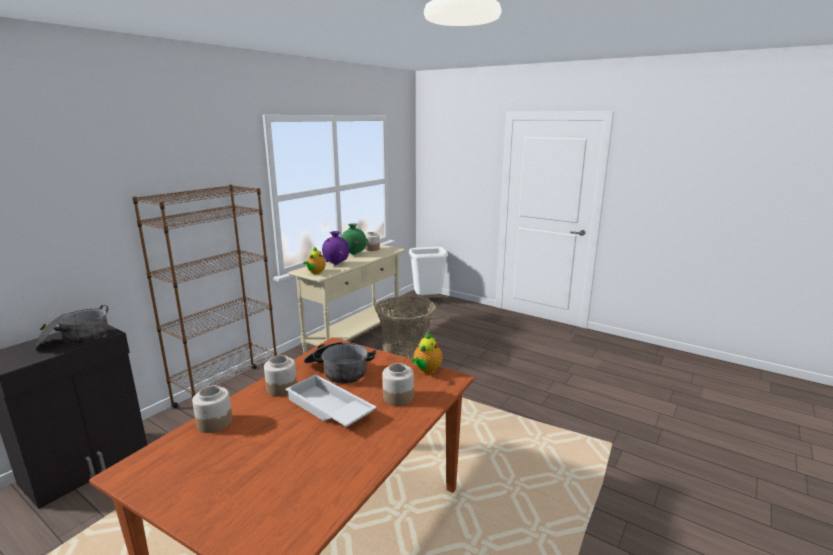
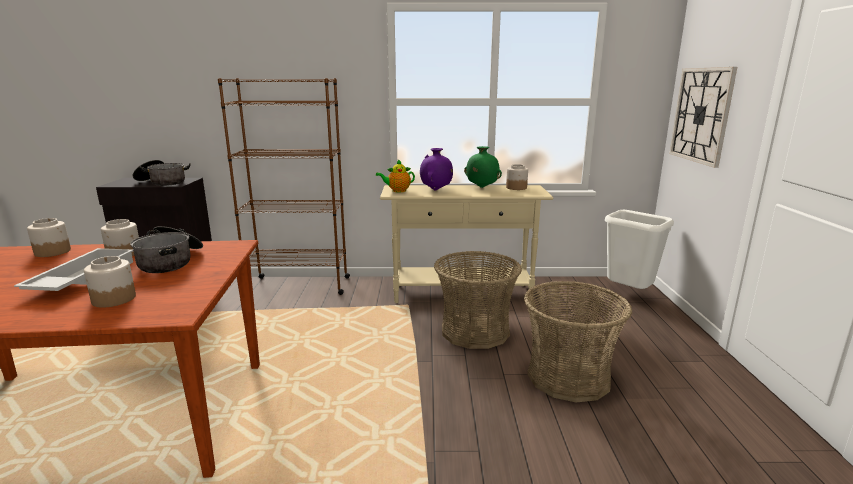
camera: 55 degrees right, 0 degrees up
teapot [412,332,443,374] -> none
none -> basket [524,281,632,403]
none -> wall clock [669,67,737,168]

